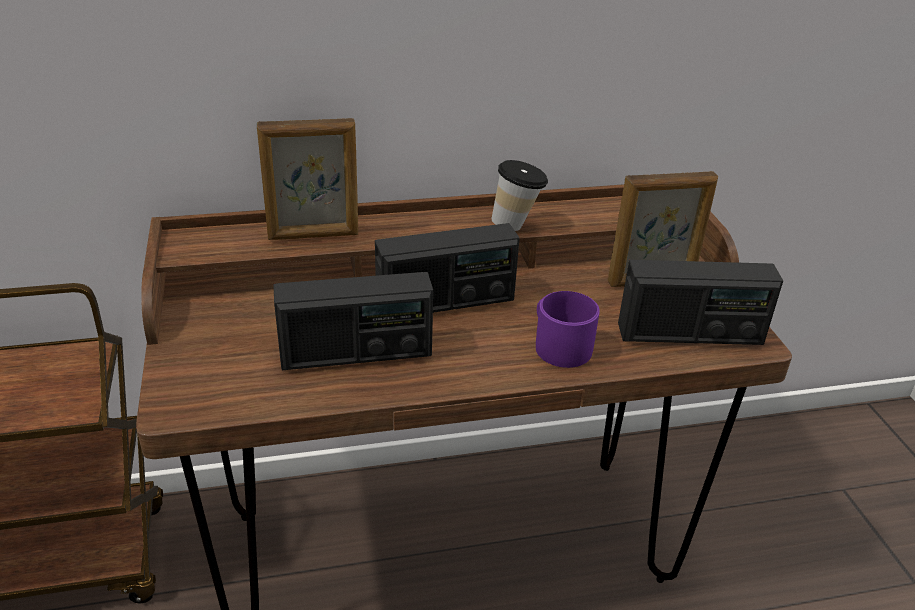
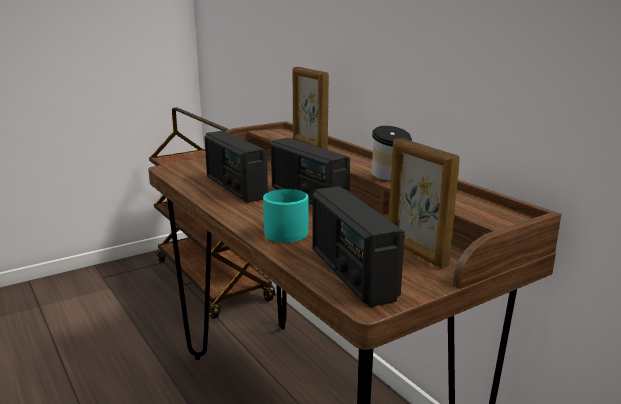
camera: 70 degrees right, 15 degrees down
purple mug [536,291,600,368] -> turquoise mug [263,189,308,243]

